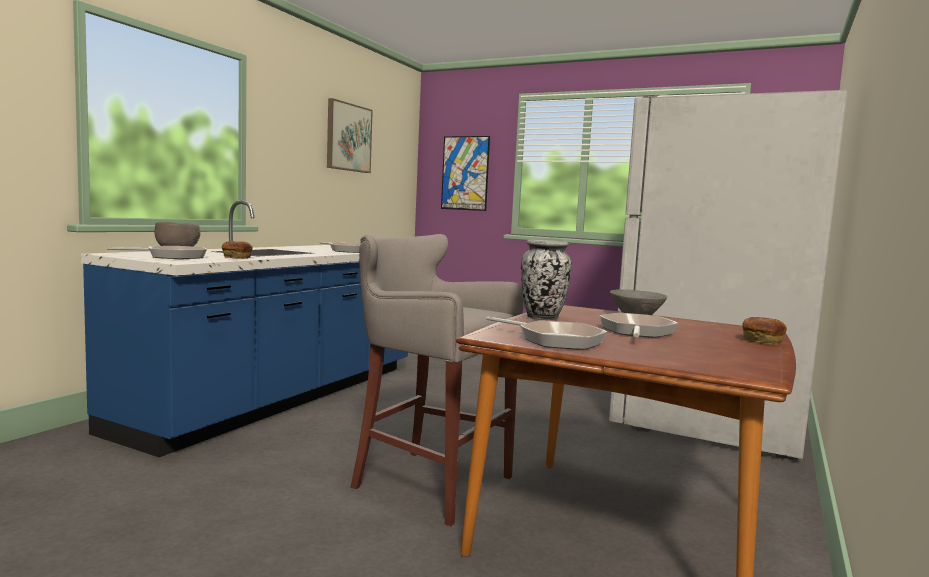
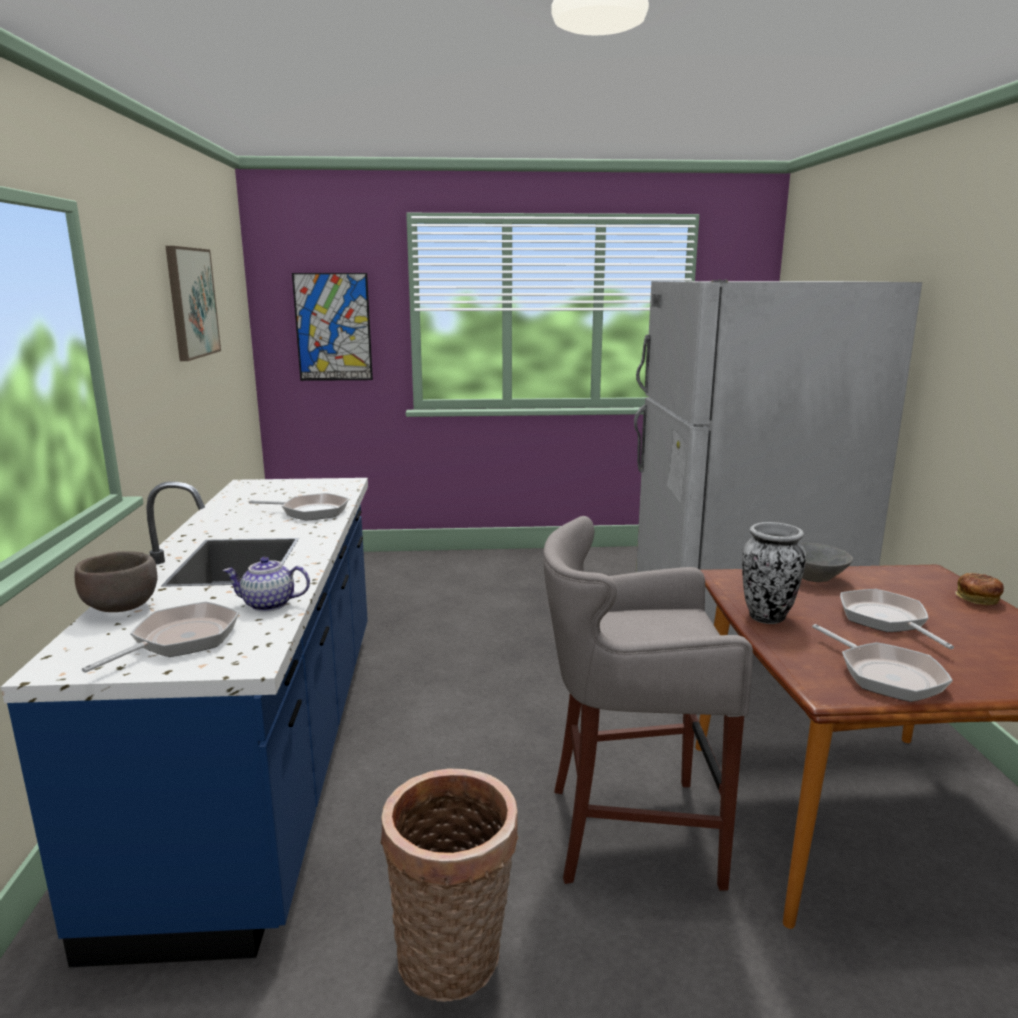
camera: 30 degrees left, 10 degrees up
bread [222,241,253,259] -> teapot [223,557,310,612]
frying pan [486,317,607,350] -> frying pan turned 60 degrees clockwise [812,624,953,702]
none -> basket [380,769,518,1002]

